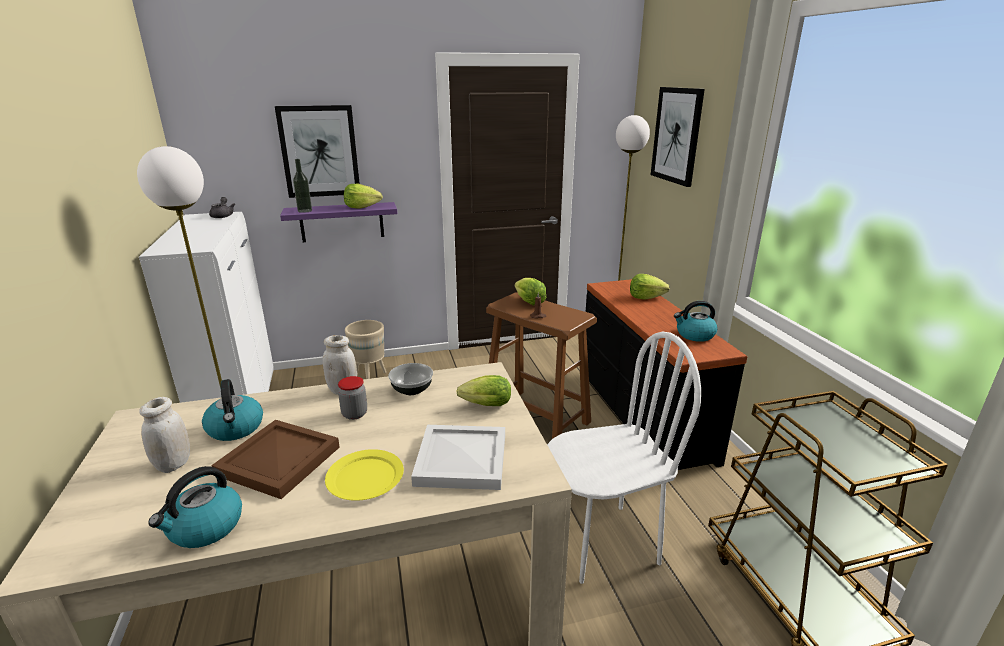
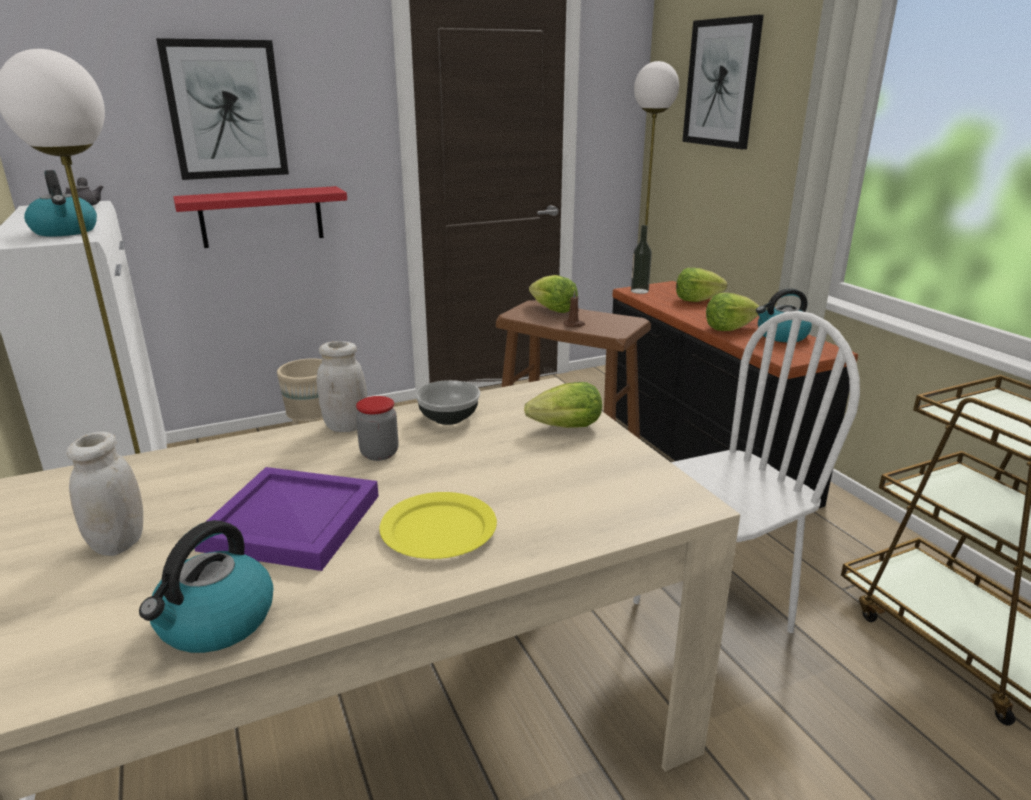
camera: 10 degrees left, 0 degrees up
kettle [202,379,263,441] -> kettle moved to [24,170,97,237]
brown tray [211,420,340,499] -> purple tray [194,467,379,571]
purple shelf [280,202,397,242] -> red shelf [173,186,347,248]
bottle [293,159,312,213] -> bottle moved to [631,225,652,294]
lettuce [344,184,383,209] -> lettuce moved to [706,293,759,331]
white tray [411,425,505,490] -> none

